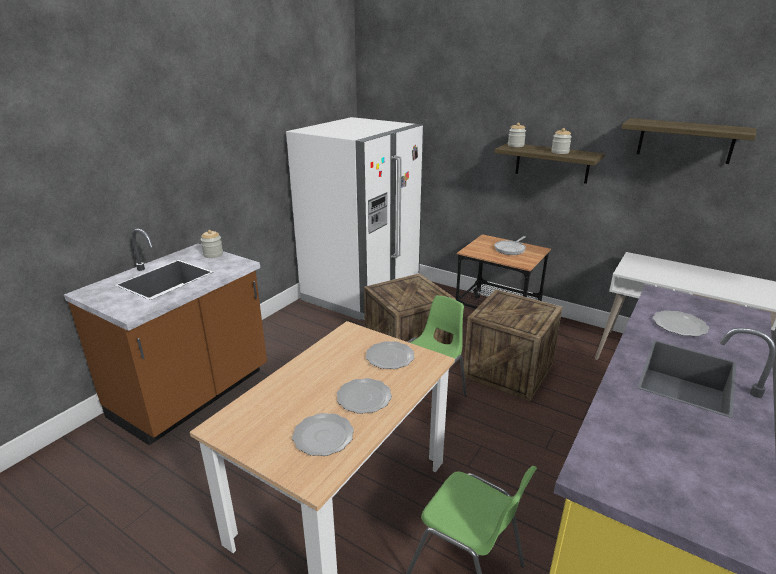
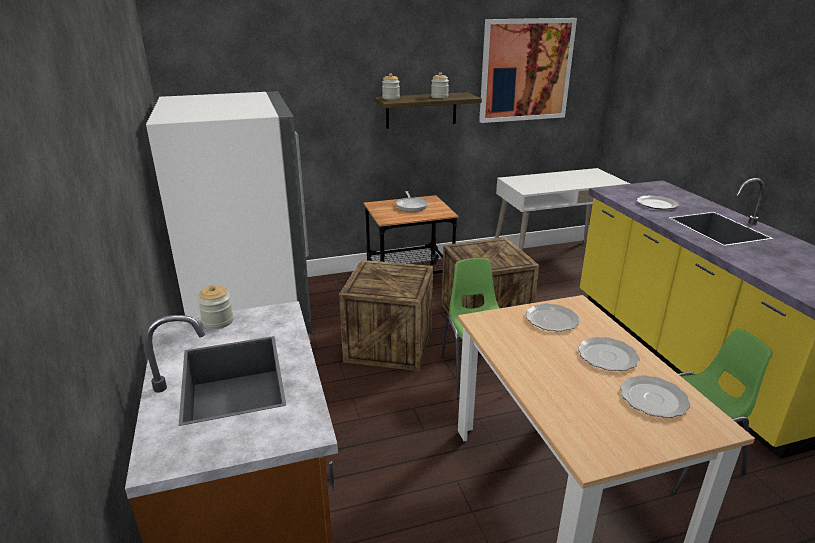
camera: 50 degrees left, 0 degrees up
shelf [621,118,756,164] -> picture [479,18,577,123]

